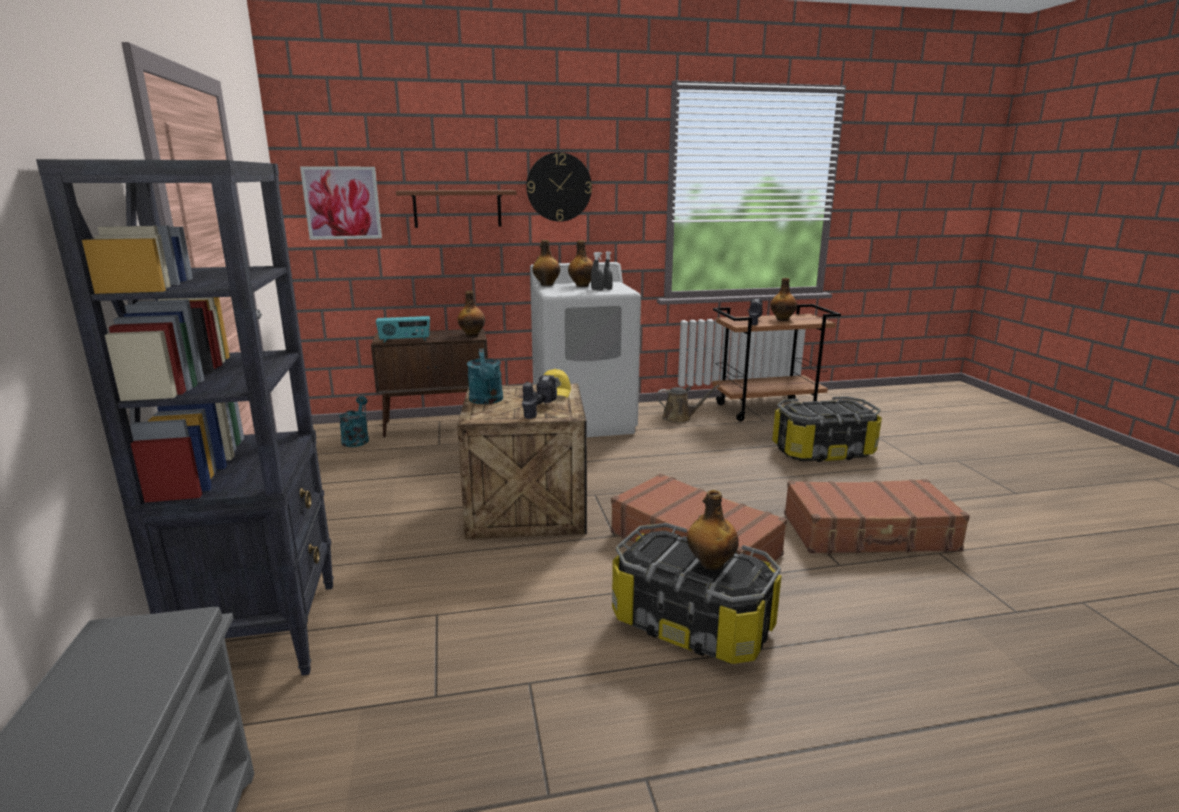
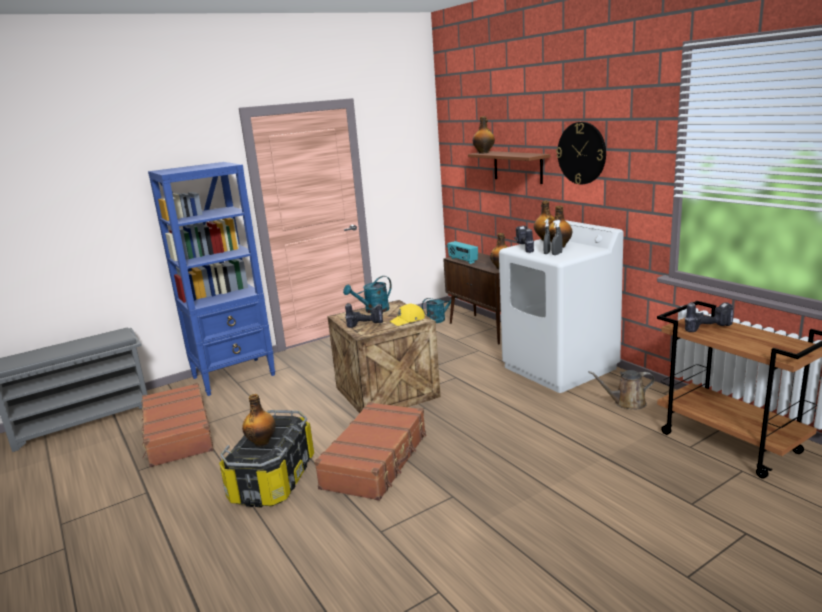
camera: 70 degrees right, 0 degrees up
black bookcase [36,159,334,675] -> blue bookcase [148,162,275,396]
picture [300,166,382,240] -> none
brown watering can [656,385,719,423] -> brown watering can turned 105 degrees clockwise [588,370,655,410]
bottle [771,278,797,321] -> bottle moved to [472,116,495,154]
storage box [772,396,882,462] -> none
brown suitcase [784,479,970,554] -> brown suitcase moved to [141,383,213,468]
none -> power drill [514,226,534,253]

